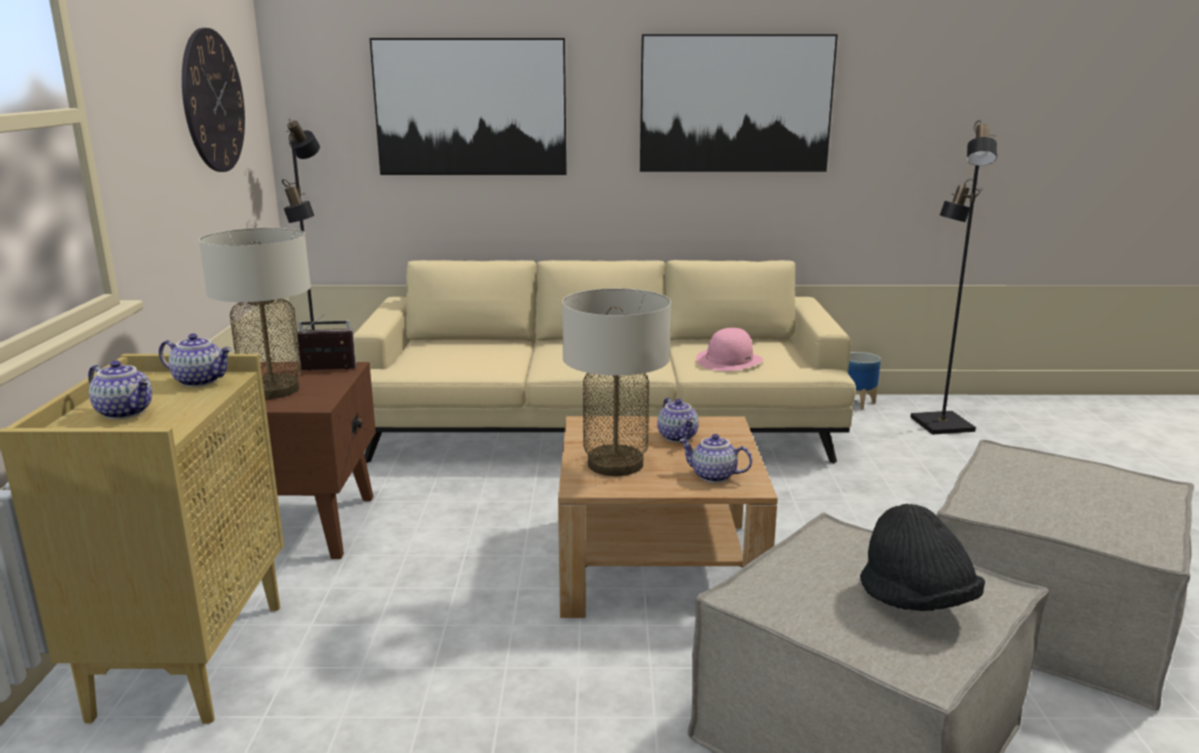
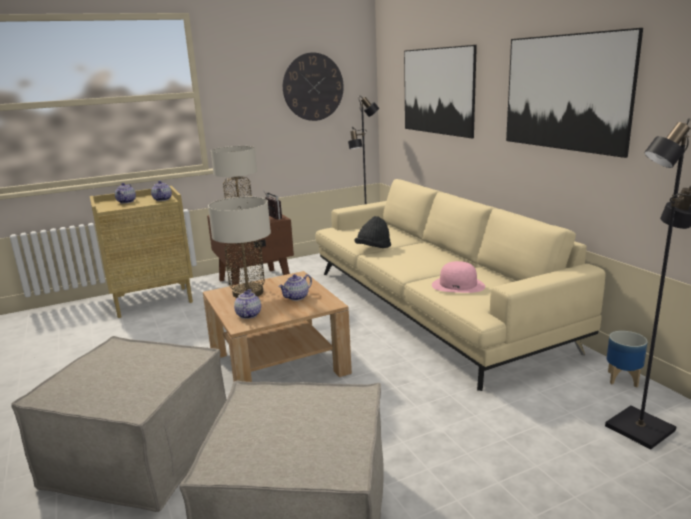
camera: 65 degrees right, 0 degrees up
black hat [860,504,985,611] -> black hat moved to [354,216,391,248]

